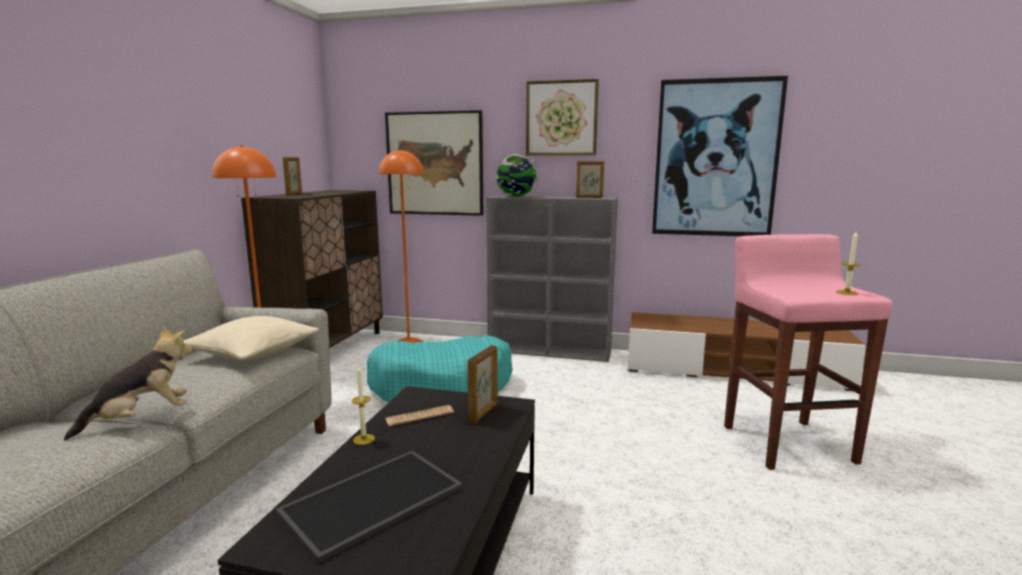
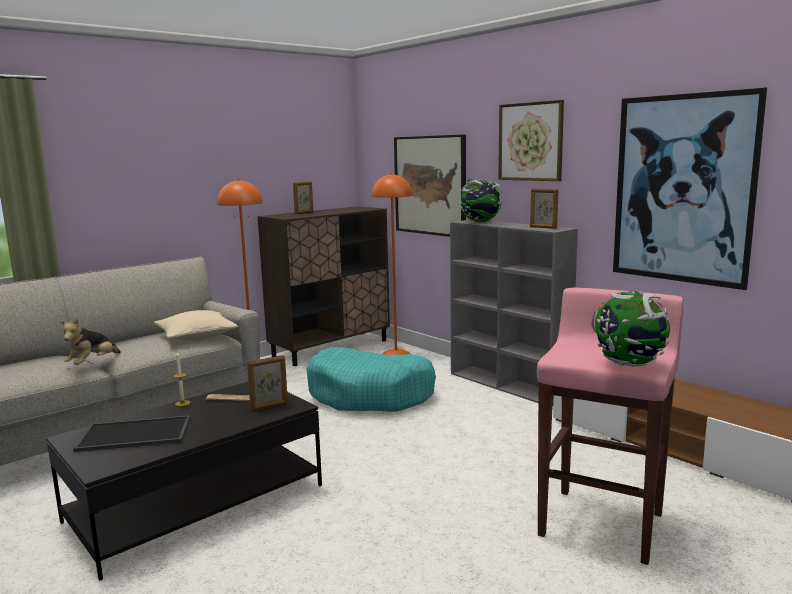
camera: 35 degrees right, 0 degrees up
plush toy [64,327,192,440] -> plush toy turned 120 degrees clockwise [59,318,121,365]
candle [836,232,861,295] -> globe [592,290,670,366]

